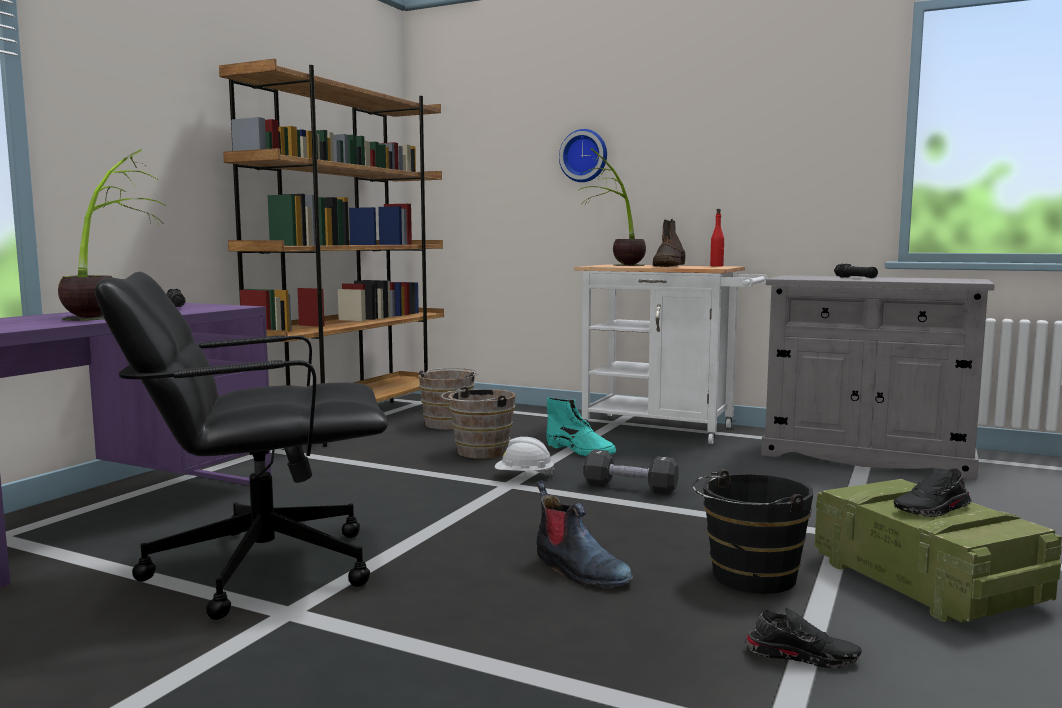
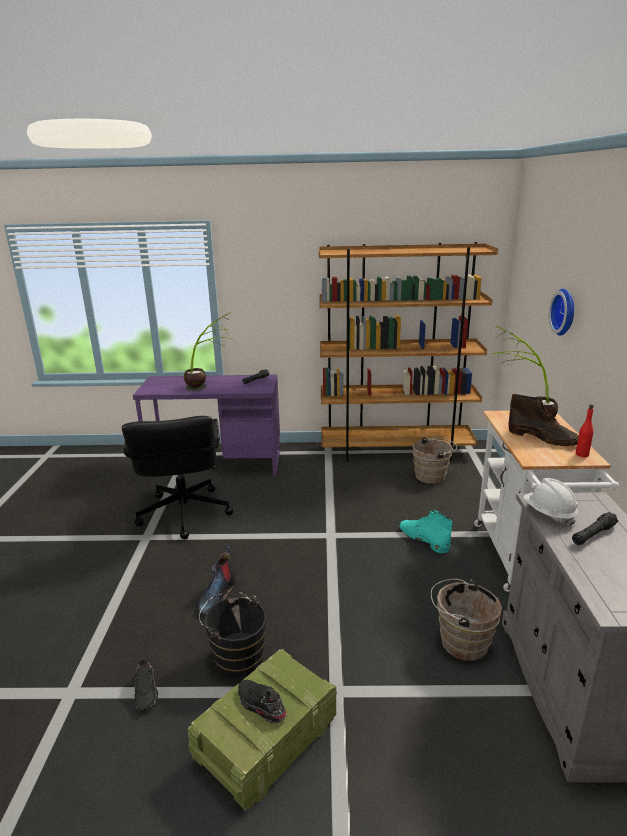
camera: 65 degrees right, 15 degrees up
black office chair [95,272,388,620] -> black office chair turned 150 degrees counterclockwise [122,416,233,539]
brown bucket [441,387,516,459] -> brown bucket moved to [431,579,502,661]
white hard hat [495,437,555,477] -> white hard hat moved to [524,478,578,526]
turquoise boot [546,397,616,456] -> turquoise boot turned 120 degrees clockwise [399,510,452,554]
black dumbbell [583,449,679,495] -> none
brown boot [653,219,686,267] -> brown boot turned 135 degrees counterclockwise [509,394,579,446]

